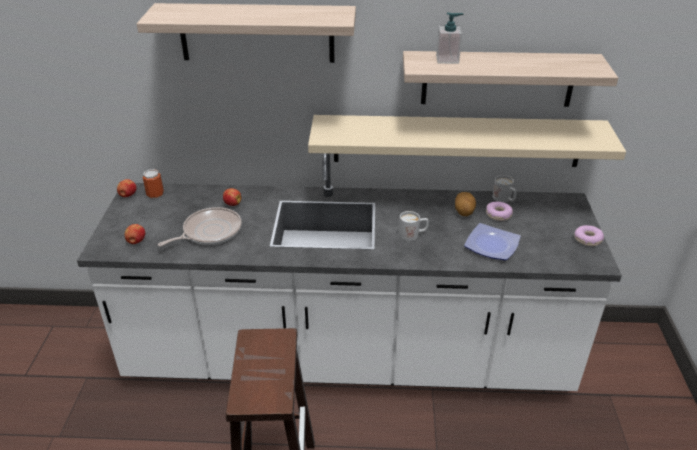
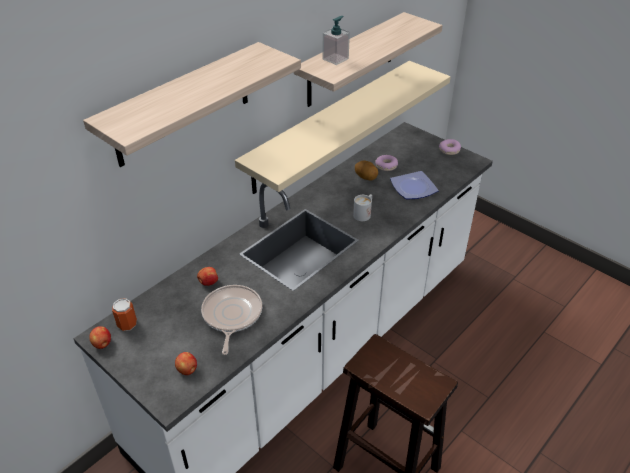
camera: 50 degrees left, 5 degrees up
white mug [493,175,516,203] -> none

